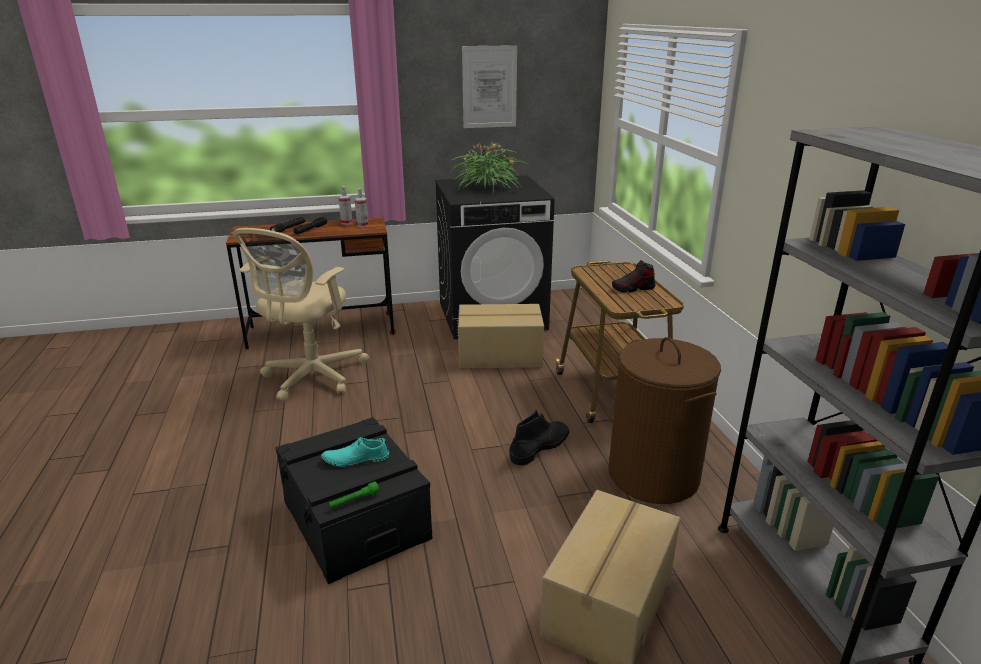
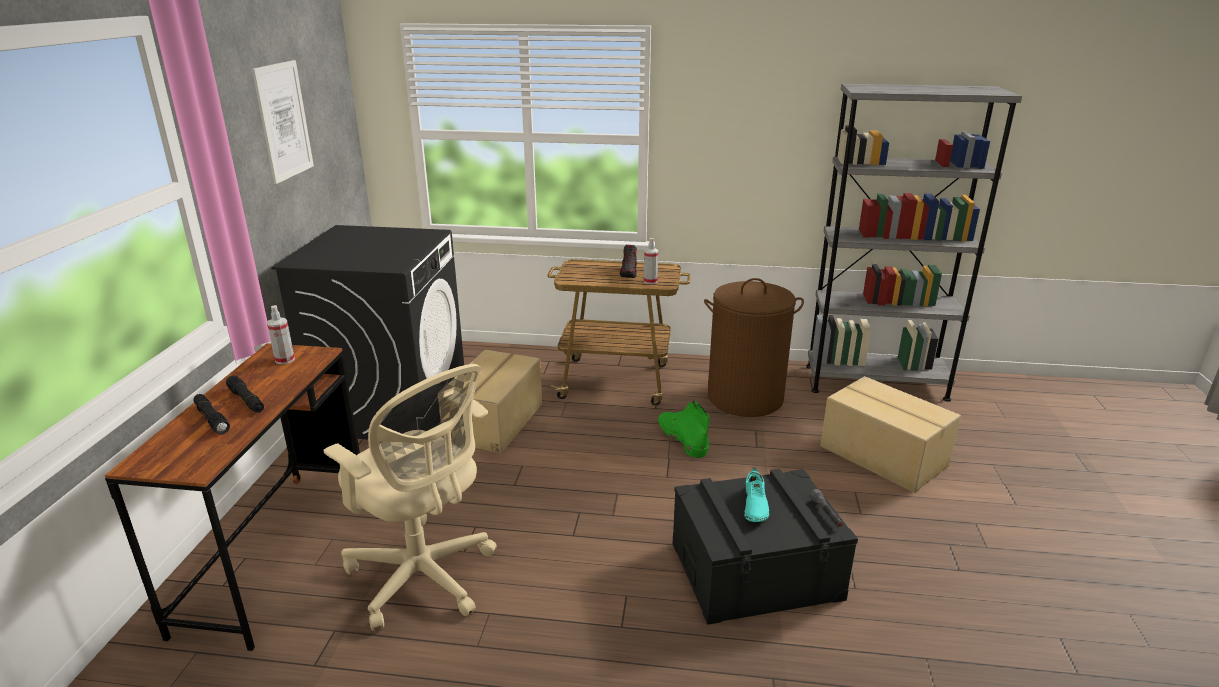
camera: 70 degrees left, 0 degrees up
green flashlight [328,482,379,509] -> grey flashlight [810,489,843,527]
spray bottle [339,186,353,225] -> spray bottle moved to [644,238,658,284]
potted plant [451,142,528,192] -> none
black boot [509,410,569,465] -> green boot [658,401,710,459]

